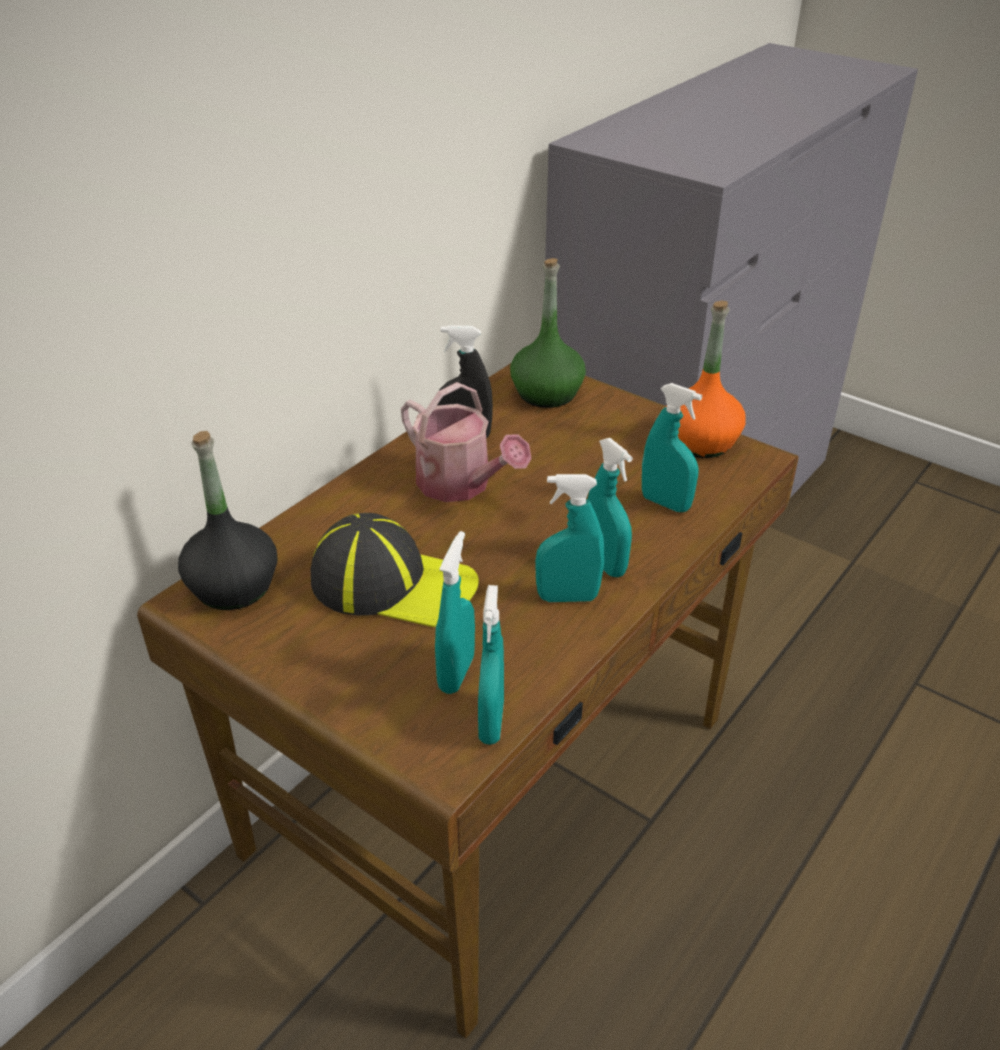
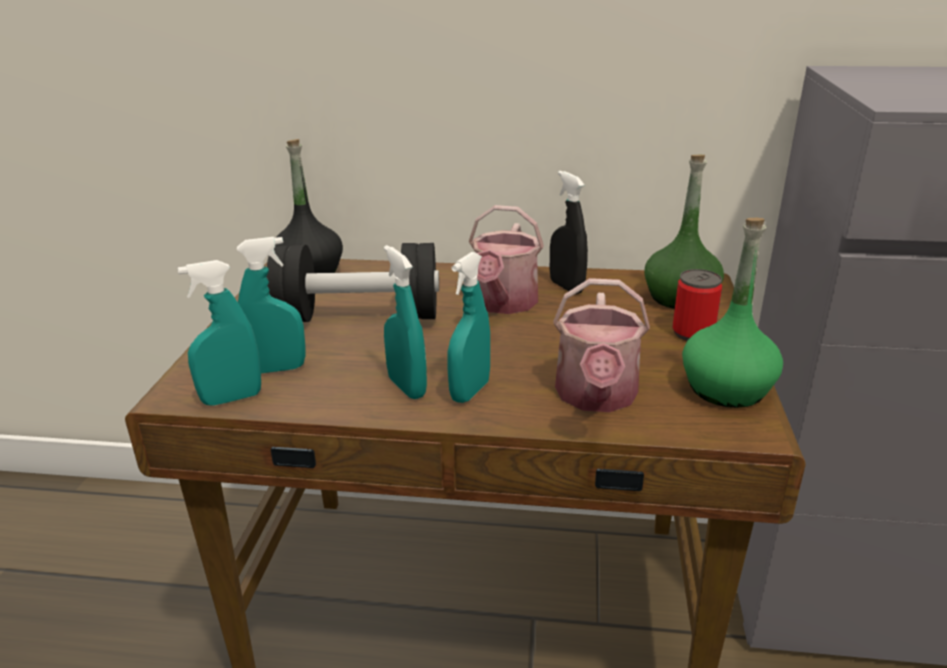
camera: 60 degrees right, 10 degrees down
cap [310,513,479,627] -> black dumbbell [266,243,439,322]
turquoise spray bottle [642,383,702,512] -> watering can [553,278,650,412]
orange bottle [666,300,746,458] -> green bottle [682,218,783,408]
none -> can [673,269,722,341]

